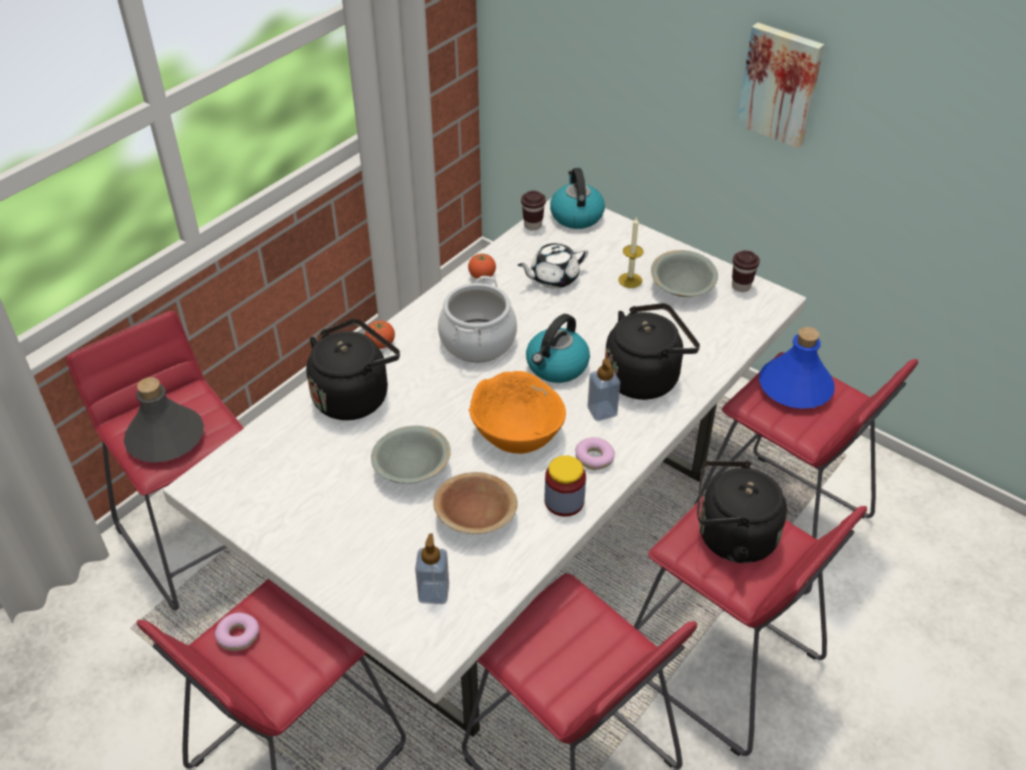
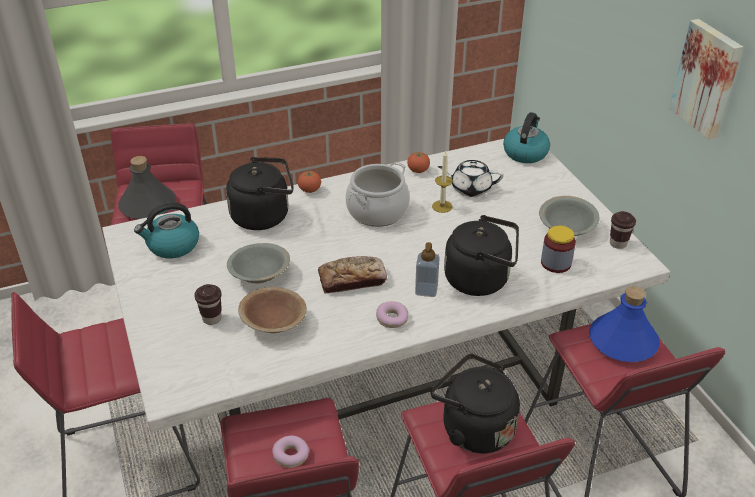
camera: 30 degrees right, 5 degrees down
donut [215,613,259,651] -> donut moved to [273,436,309,468]
soap dispenser [415,533,449,604] -> none
orange bowl [469,371,566,454] -> bread [318,256,387,294]
brown cup [521,191,546,231] -> brown cup moved to [194,284,222,325]
kettle [526,314,590,383] -> kettle moved to [134,202,199,258]
jar [544,455,586,517] -> jar moved to [541,226,576,273]
candle [619,217,643,288] -> candle moved to [432,151,453,213]

